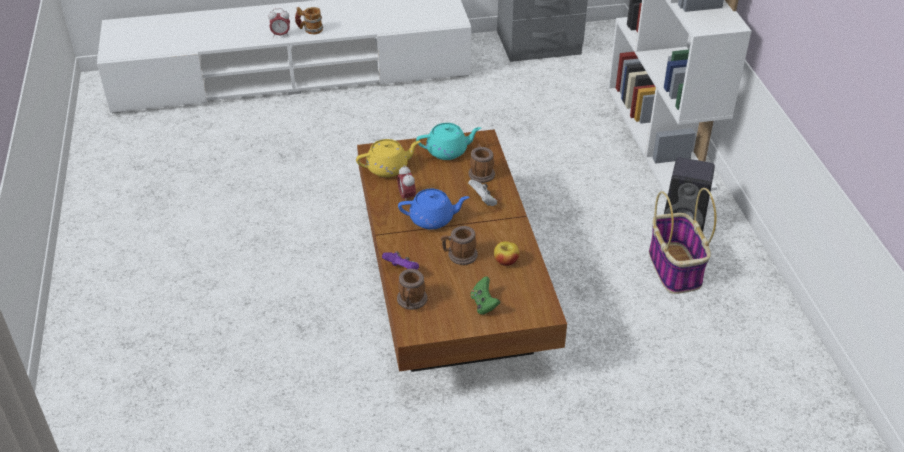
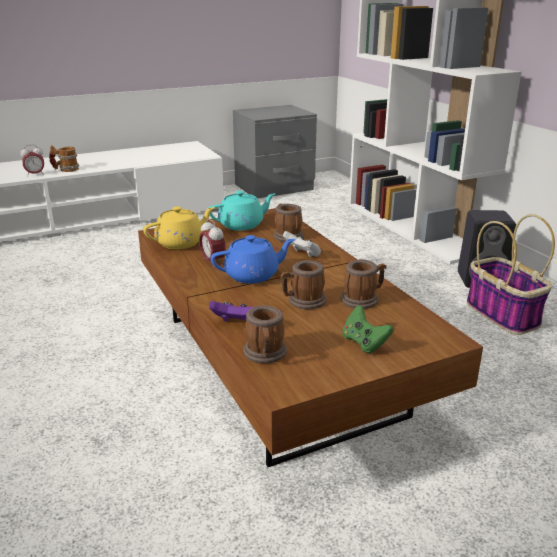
camera: 15 degrees left, 15 degrees down
apple [494,241,520,266] -> mug [341,259,386,309]

